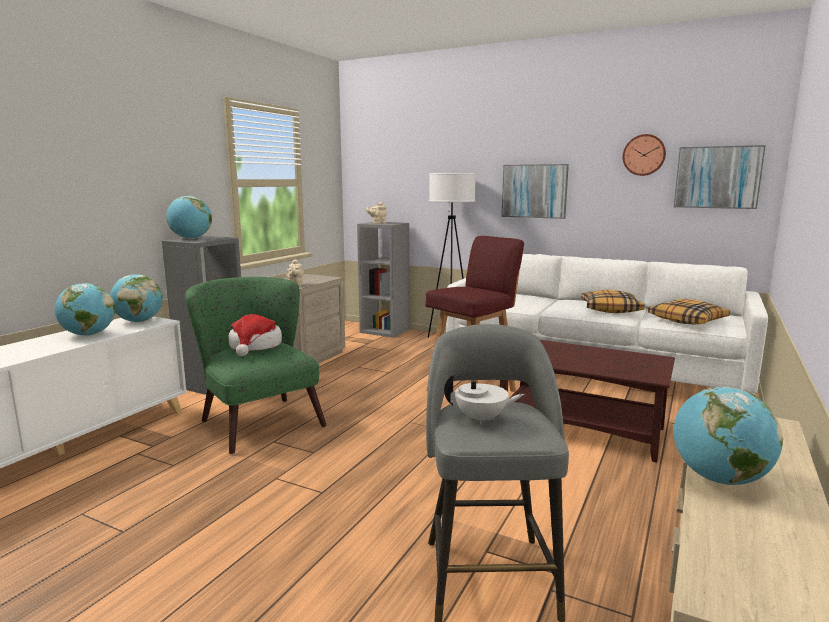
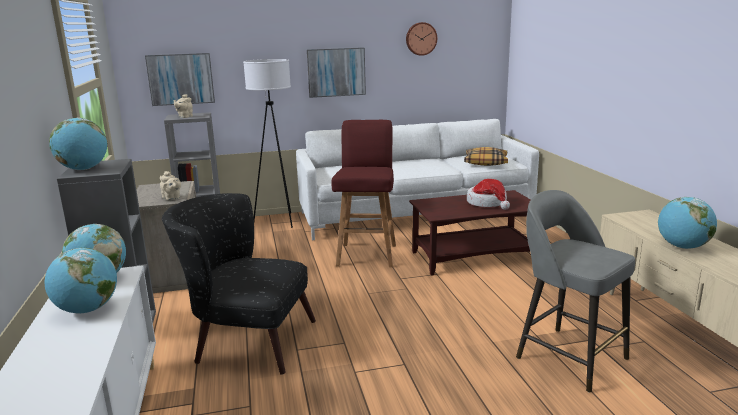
camera: 40 degrees left, 5 degrees up
green armchair [185,277,326,454] -> black armchair [162,193,316,374]
hat [228,314,282,356] -> hat moved to [467,179,510,210]
white teapot [444,374,524,425] -> none
pillow [581,290,645,313] -> none
picture [674,145,766,209] -> picture moved to [145,53,215,106]

